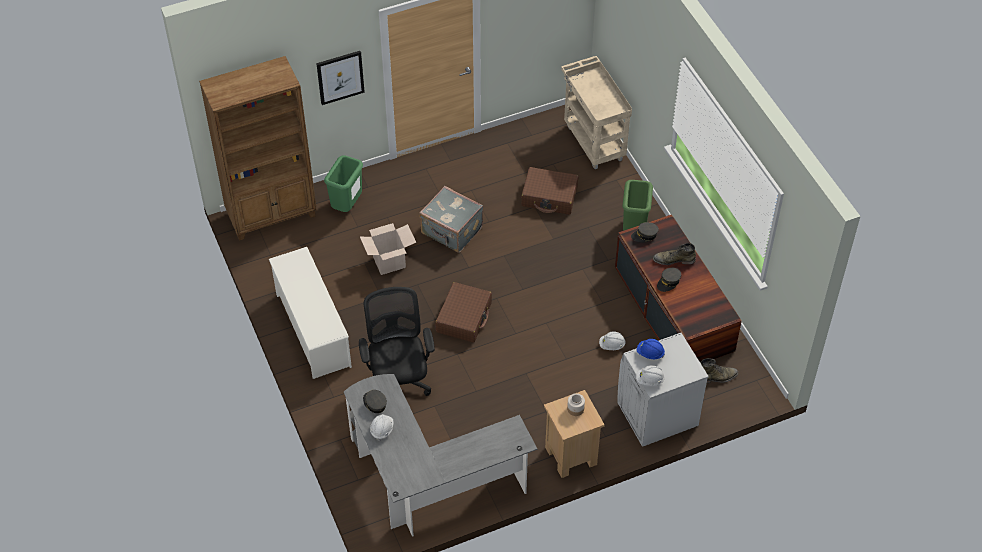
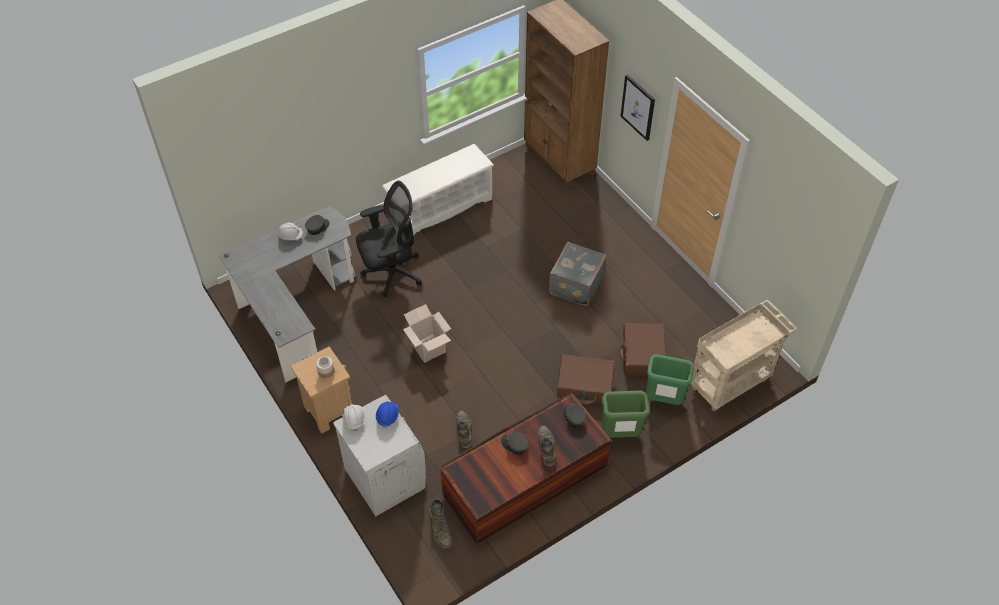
camera: 80 degrees right, 0 degrees up
green trash can [324,155,363,212] -> green trash can moved to [646,354,694,405]
cardboard box [360,223,416,275] -> cardboard box moved to [403,304,451,363]
brown suitcase [435,282,492,343] -> brown suitcase moved to [557,354,615,404]
white hard hat [599,331,626,350] -> green boot [456,410,472,448]

